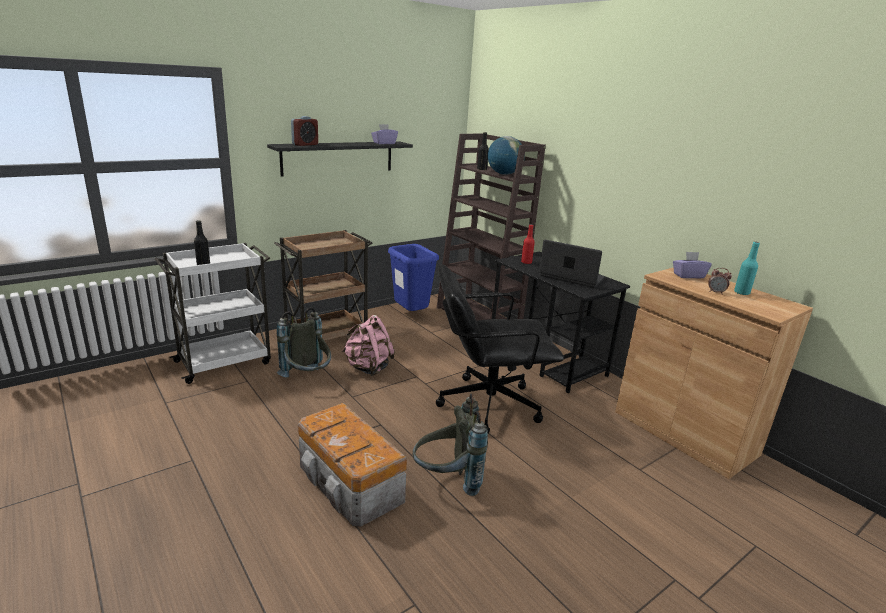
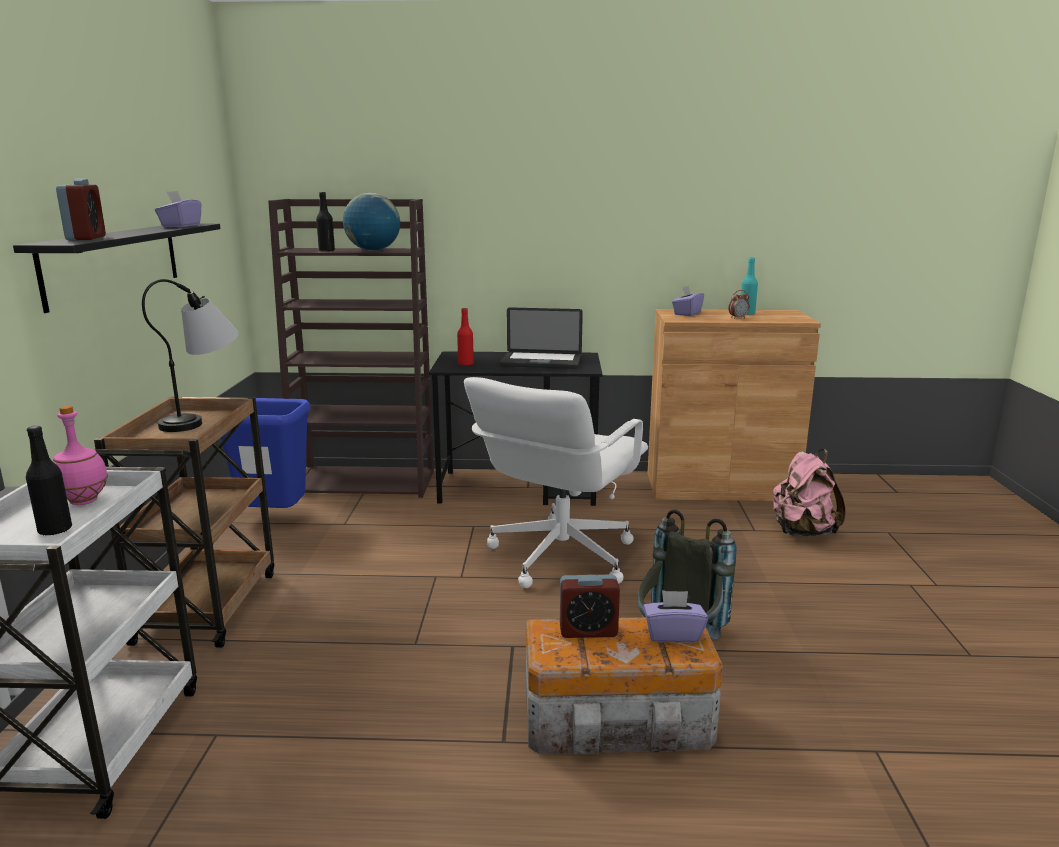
camera: 50 degrees left, 5 degrees down
grey backpack [277,307,331,378] -> none
pink backpack [342,315,395,376] -> pink backpack moved to [773,449,846,536]
black office chair [436,264,564,434] -> white office chair [464,377,648,588]
laptop [539,240,605,288] -> laptop turned 150 degrees counterclockwise [500,307,583,369]
none -> pink bottle [53,406,108,505]
none -> table lamp [142,279,239,432]
none -> alarm clock [559,575,620,638]
none -> purple tissue box [643,590,708,643]

